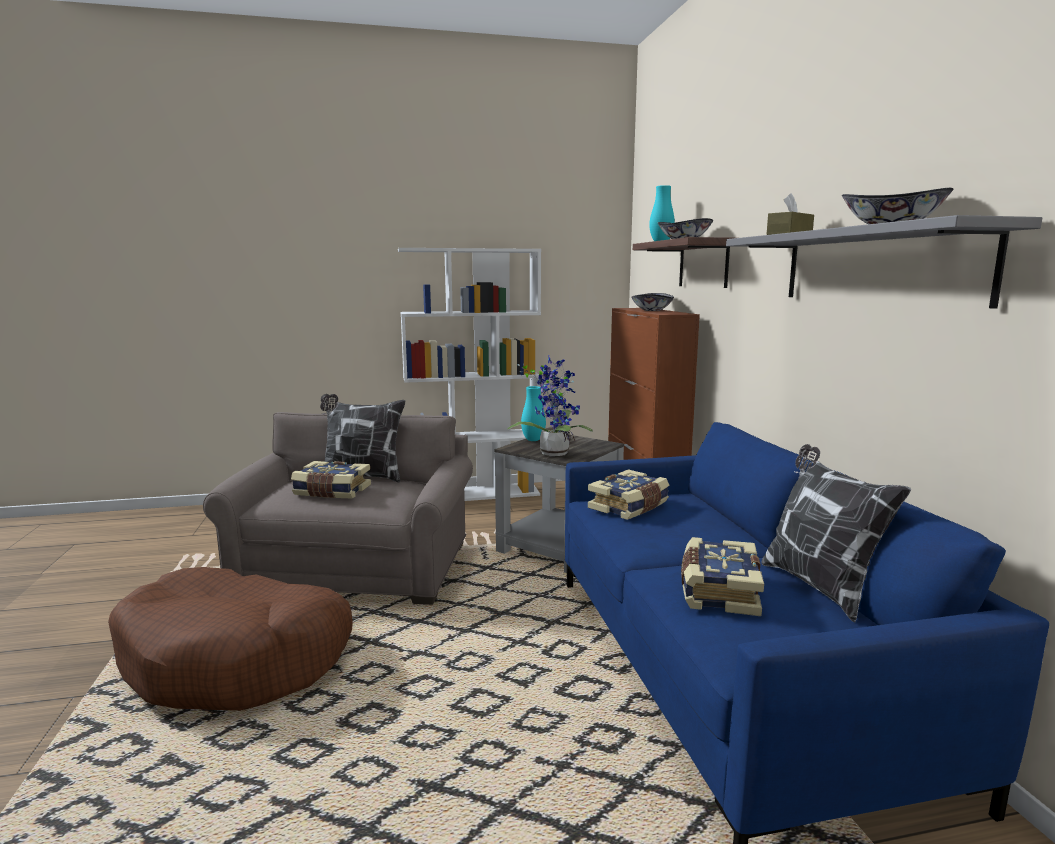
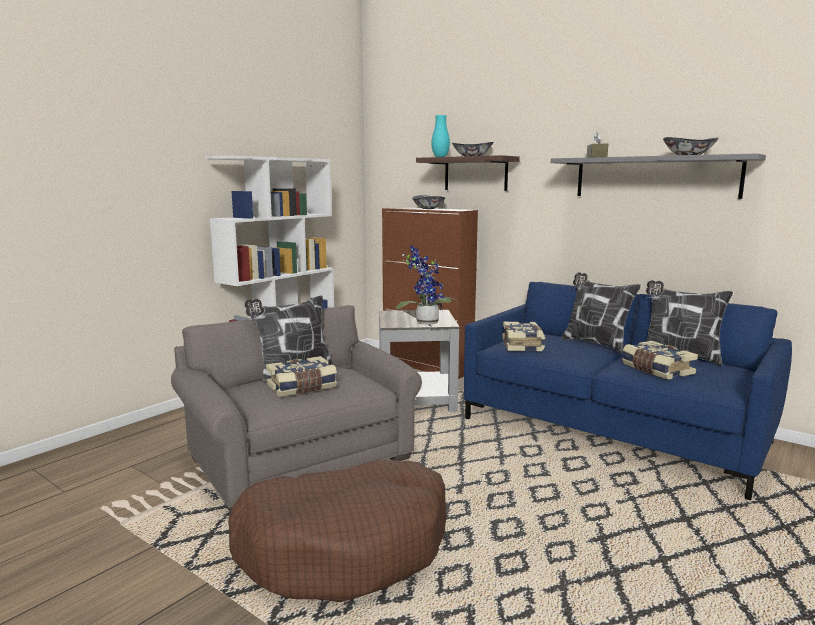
camera: 40 degrees left, 0 degrees up
turquoise vase [521,386,546,441] -> none
none -> pillow [562,272,641,353]

